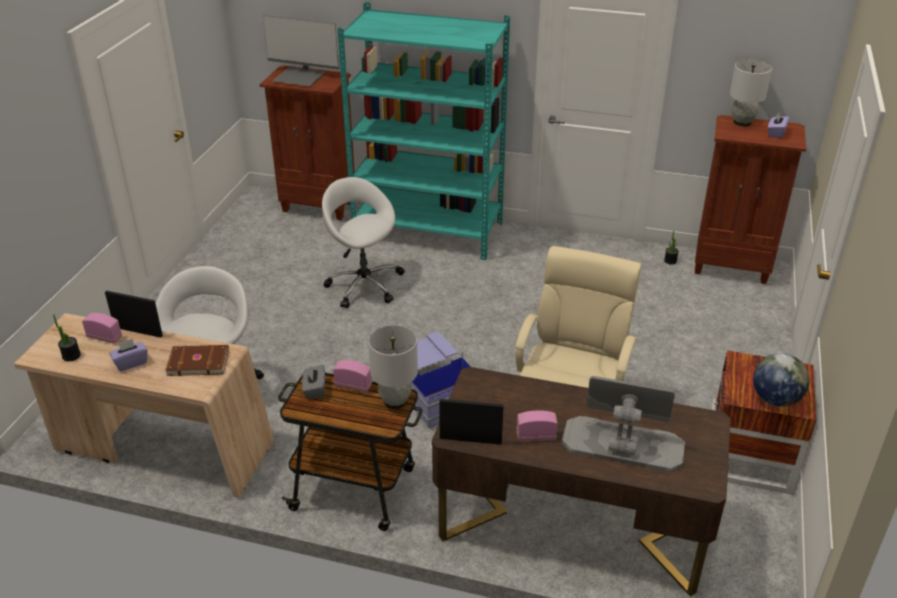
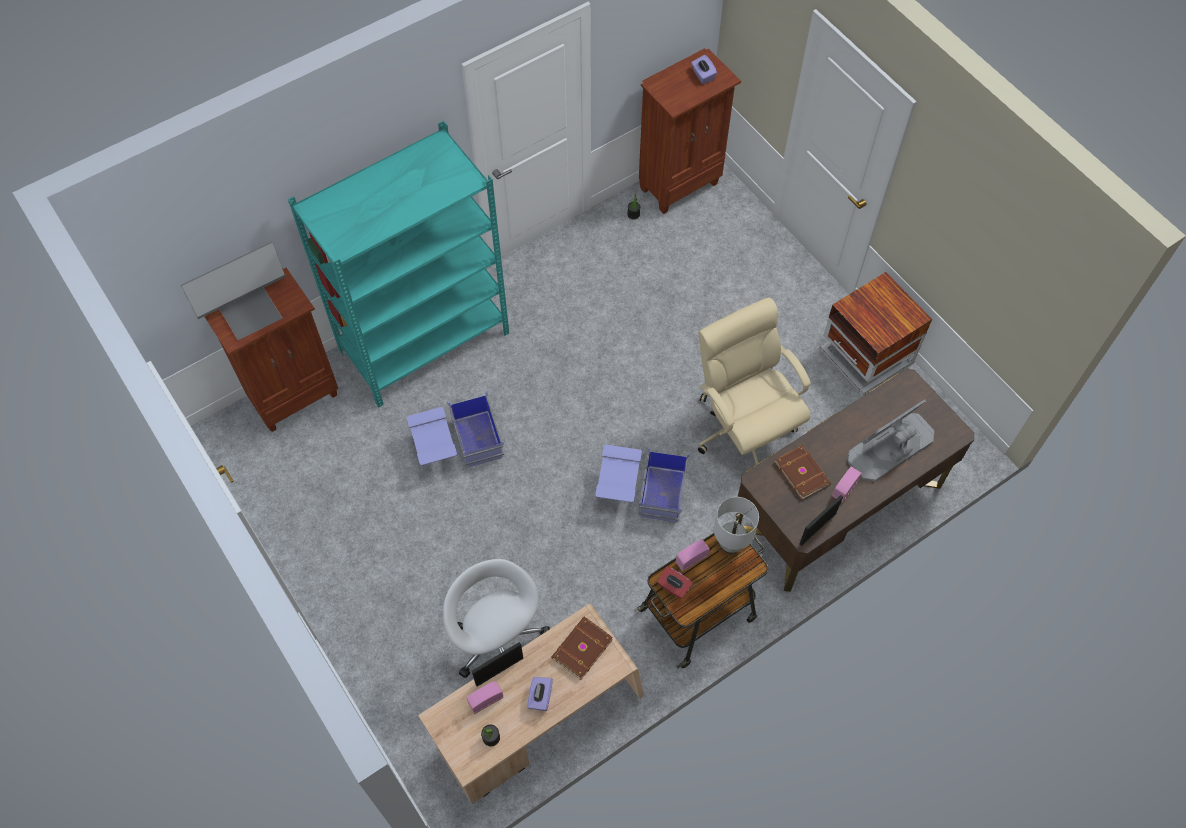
camera: 50 degrees left, 25 degrees up
grey tissue box [302,365,325,399] -> red tissue box [657,566,693,599]
white office chair [322,177,405,308] -> blue storage box [407,391,504,467]
white table lamp [730,60,772,126] -> none
globe [753,353,810,407] -> none
none -> brown book [774,444,831,500]

